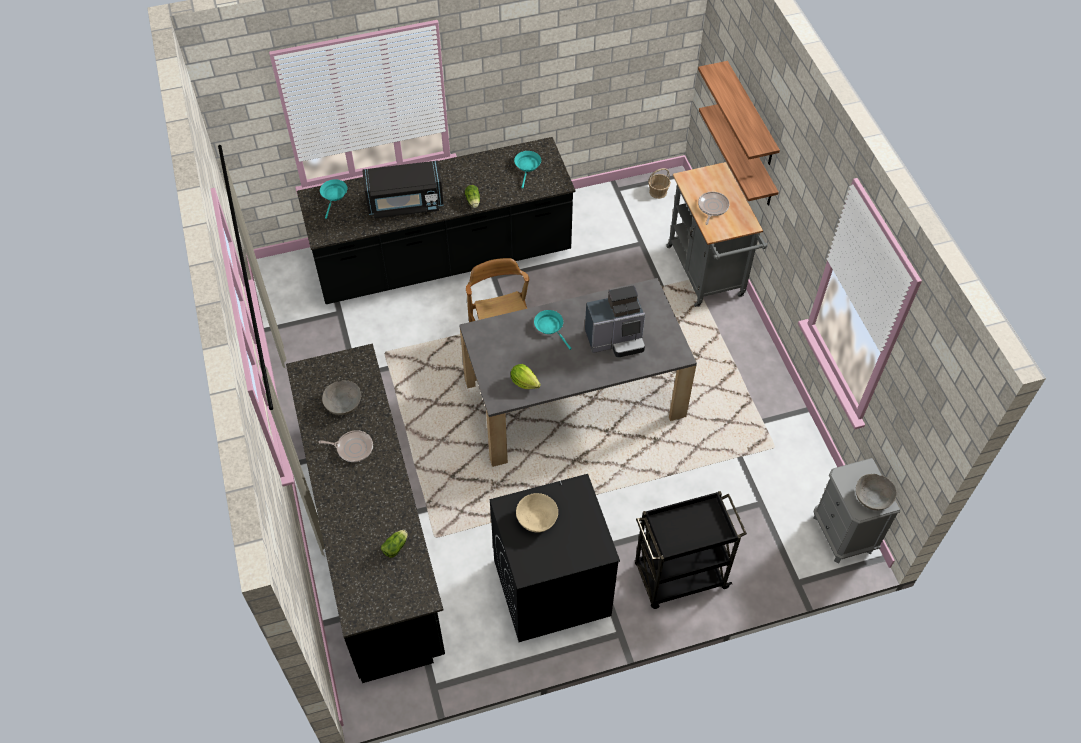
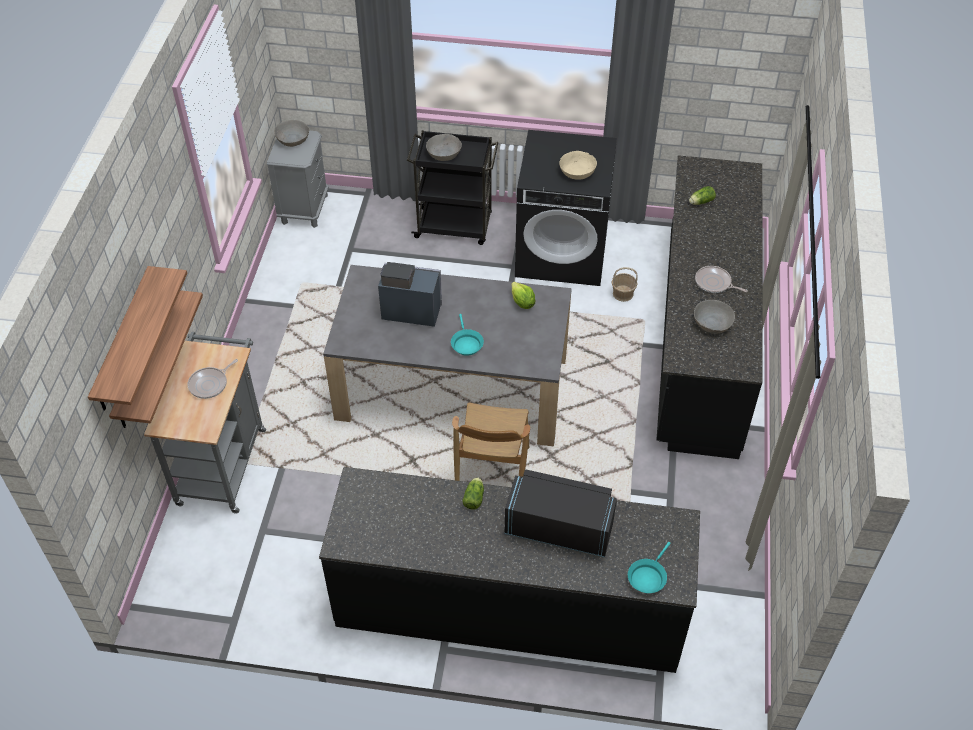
camera: 155 degrees left, 5 degrees down
turquoise frying pan [514,151,541,189] -> none
basket [648,168,671,199] -> basket moved to [612,267,638,302]
none -> grey bowl [426,134,462,161]

